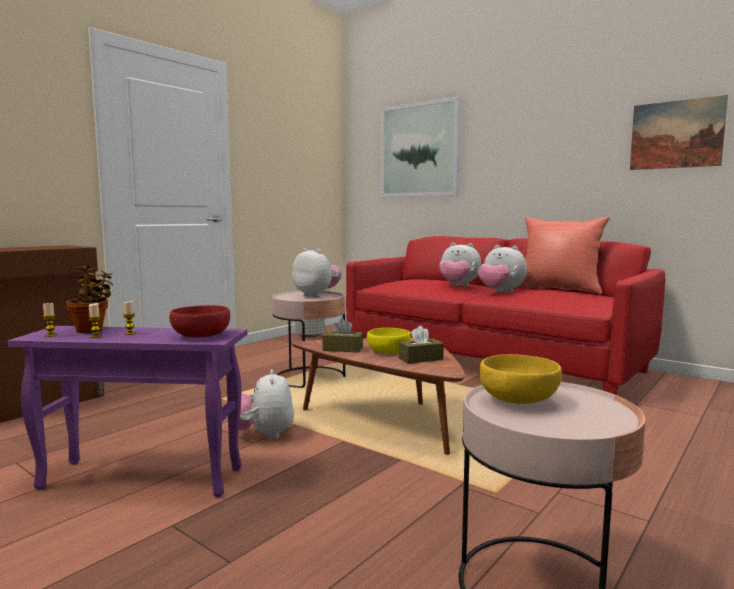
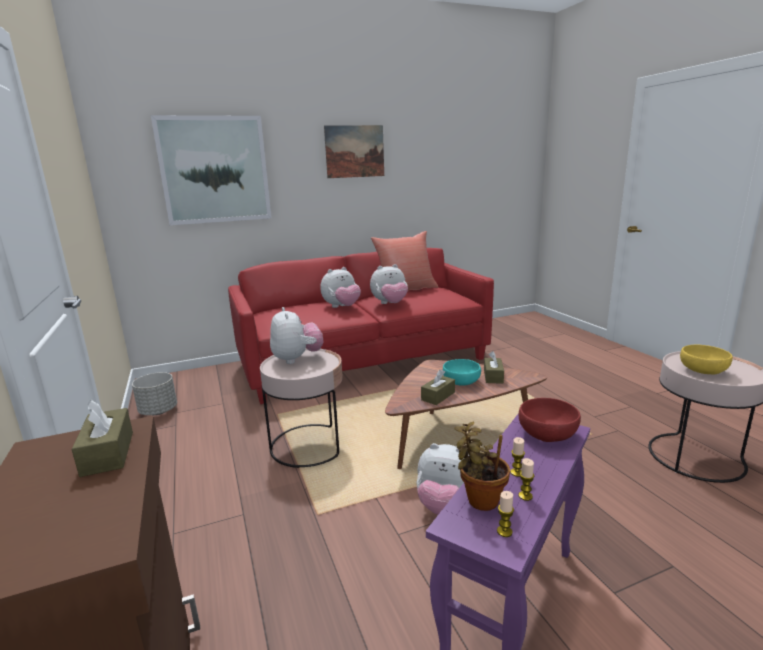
camera: 60 degrees left, 10 degrees up
plush toy [292,248,342,297] -> plush toy turned 90 degrees clockwise [270,307,323,364]
yellow bowl [367,328,411,354] -> turquoise bowl [443,359,481,386]
picture [630,95,728,170] -> picture moved to [324,125,384,178]
none -> brown tissue box [72,400,133,477]

